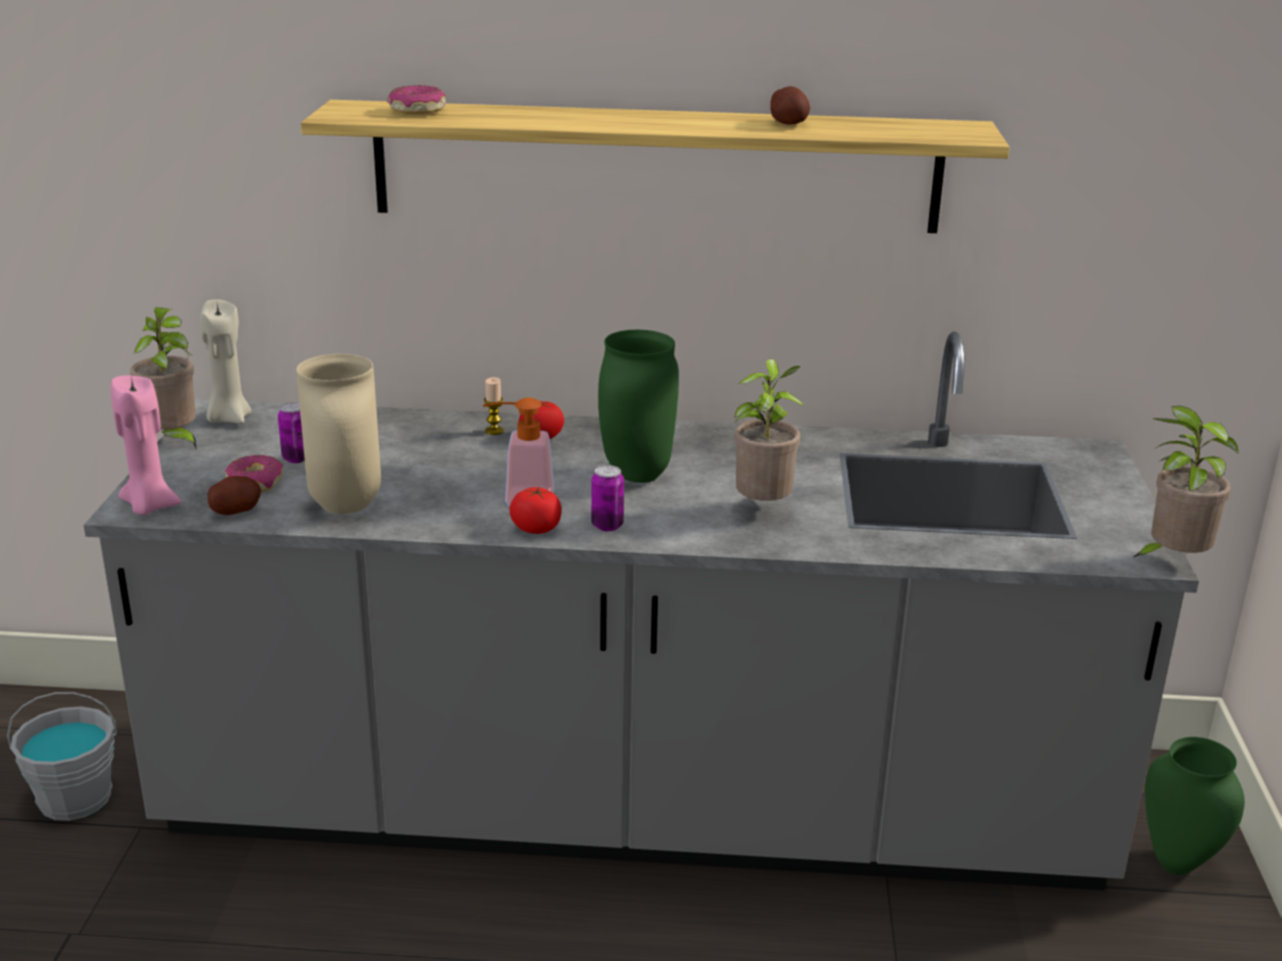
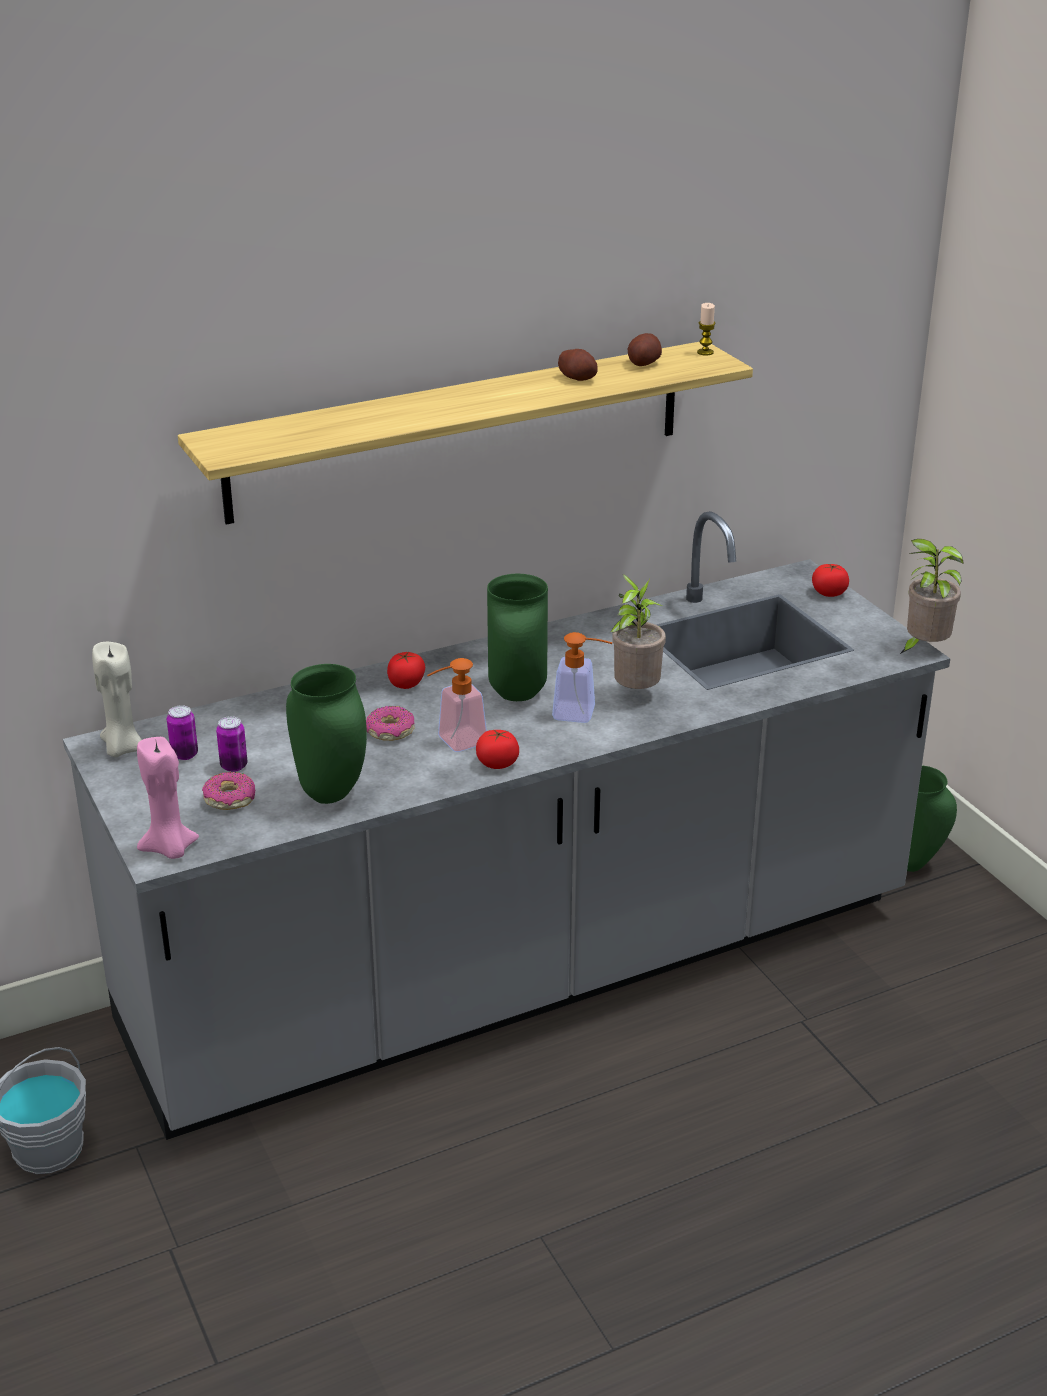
camera: 30 degrees left, 5 degrees up
potted plant [130,307,196,448] -> none
potato [207,476,261,515] -> potato moved to [627,333,662,366]
beige vase [296,354,381,514] -> green vase [286,664,367,804]
donut [387,85,446,114] -> donut moved to [366,706,415,741]
candle [484,377,504,435] -> candle moved to [697,303,715,356]
can [591,465,624,531] -> can moved to [167,705,198,760]
none -> soap dispenser [552,632,613,723]
none -> tomato [812,564,849,597]

